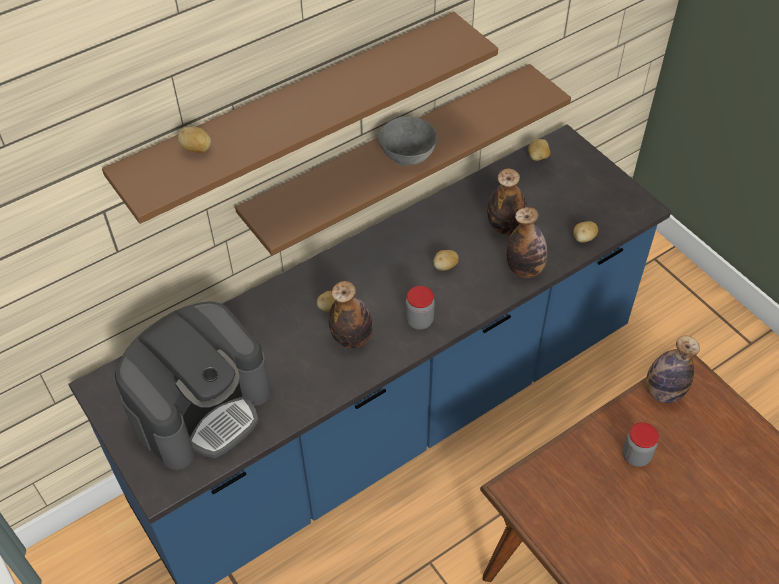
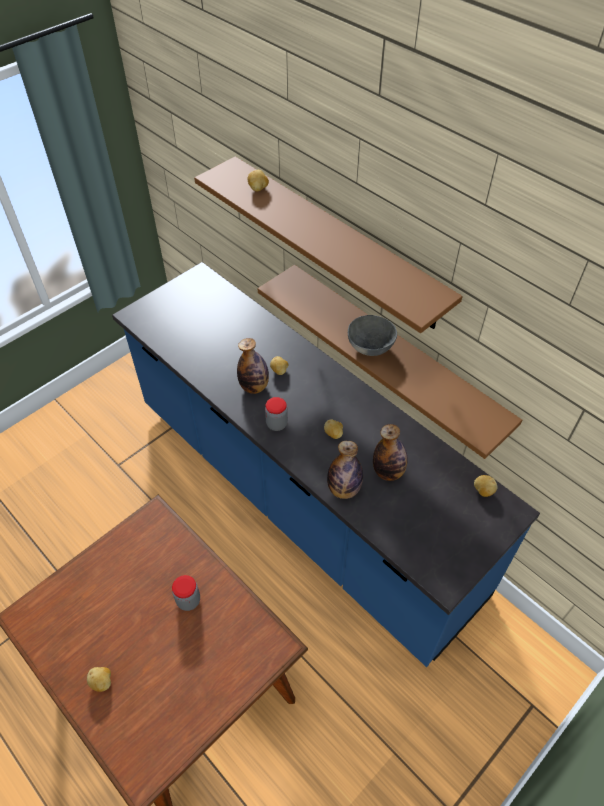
camera: 80 degrees right, 0 degrees up
coffee machine [115,301,271,470] -> none
potato [573,221,598,243] -> potato moved to [87,667,111,692]
bottle [646,336,700,403] -> none

